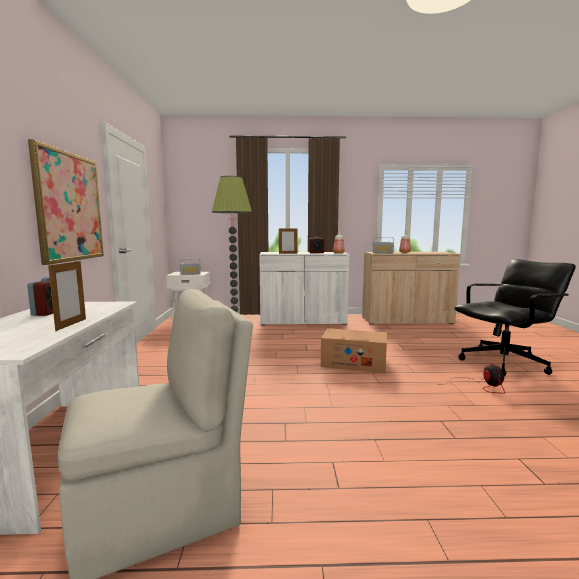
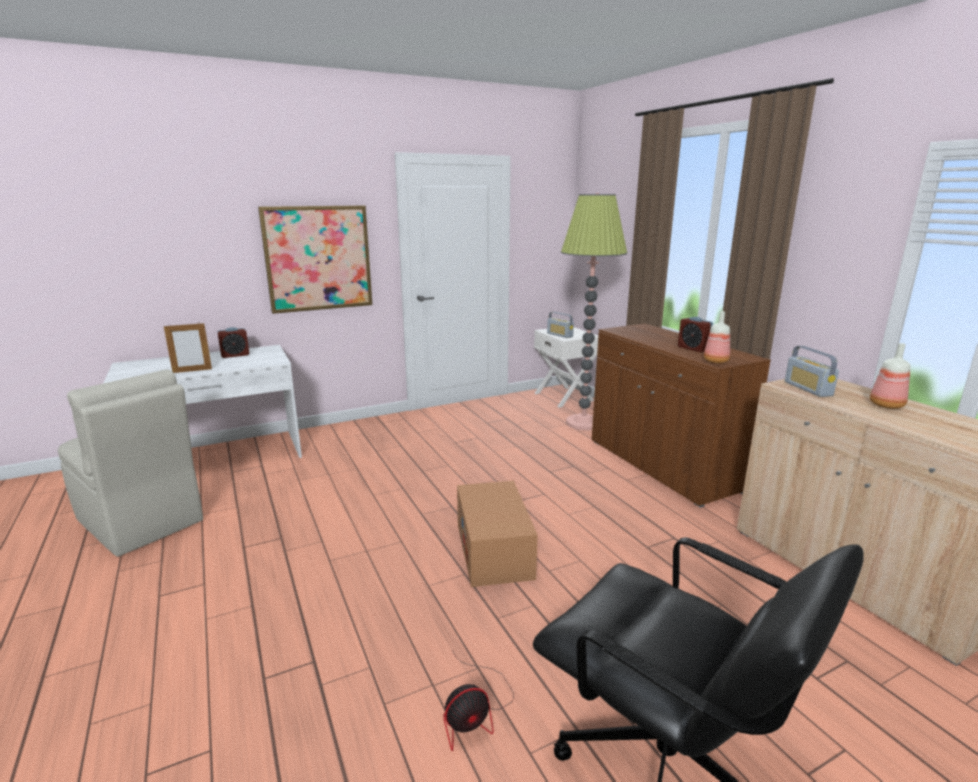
camera: 65 degrees right, 10 degrees up
white cabinet [259,252,349,326] -> brown cabinet [592,324,771,508]
picture frame [279,227,297,254] -> none

